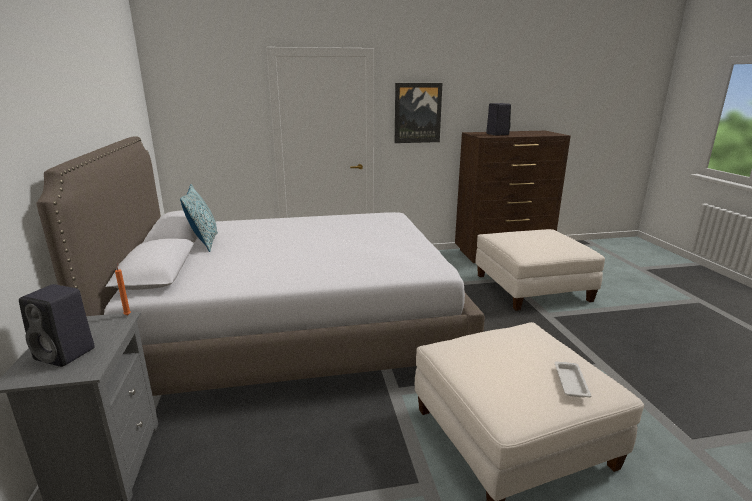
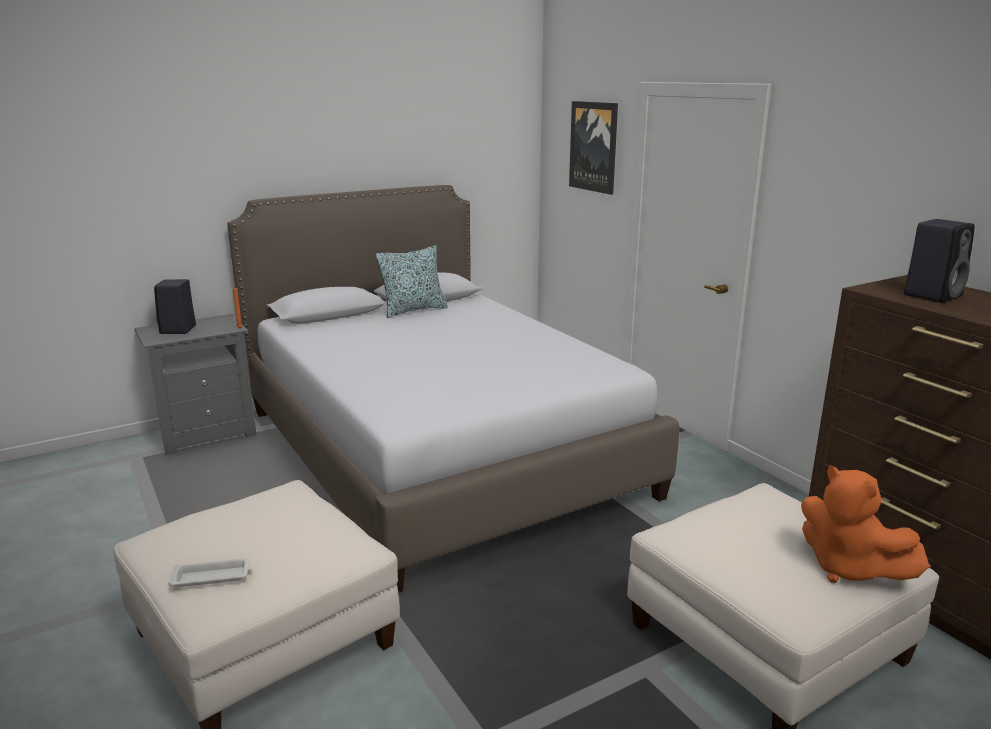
camera: 70 degrees right, 0 degrees up
picture [395,83,442,143] -> picture moved to [569,101,618,195]
none -> orange plush toy [801,465,930,583]

